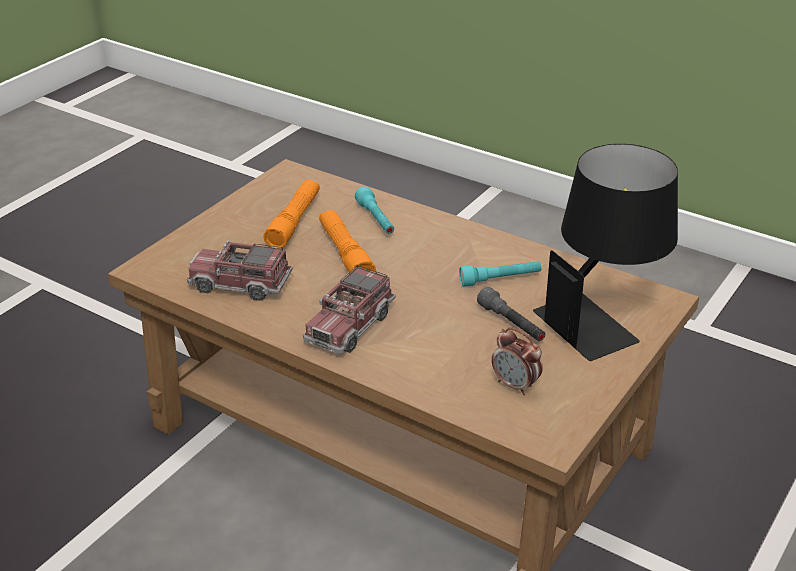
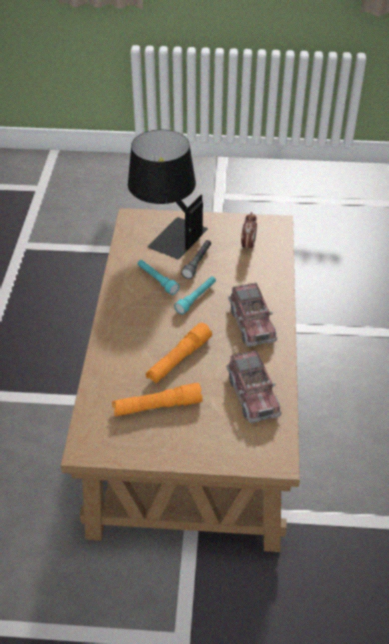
camera: 120 degrees left, 10 degrees up
toy truck [303,265,396,354] -> toy truck turned 75 degrees clockwise [228,283,277,347]
turquoise flashlight [355,187,394,234] -> turquoise flashlight moved to [174,276,216,314]

